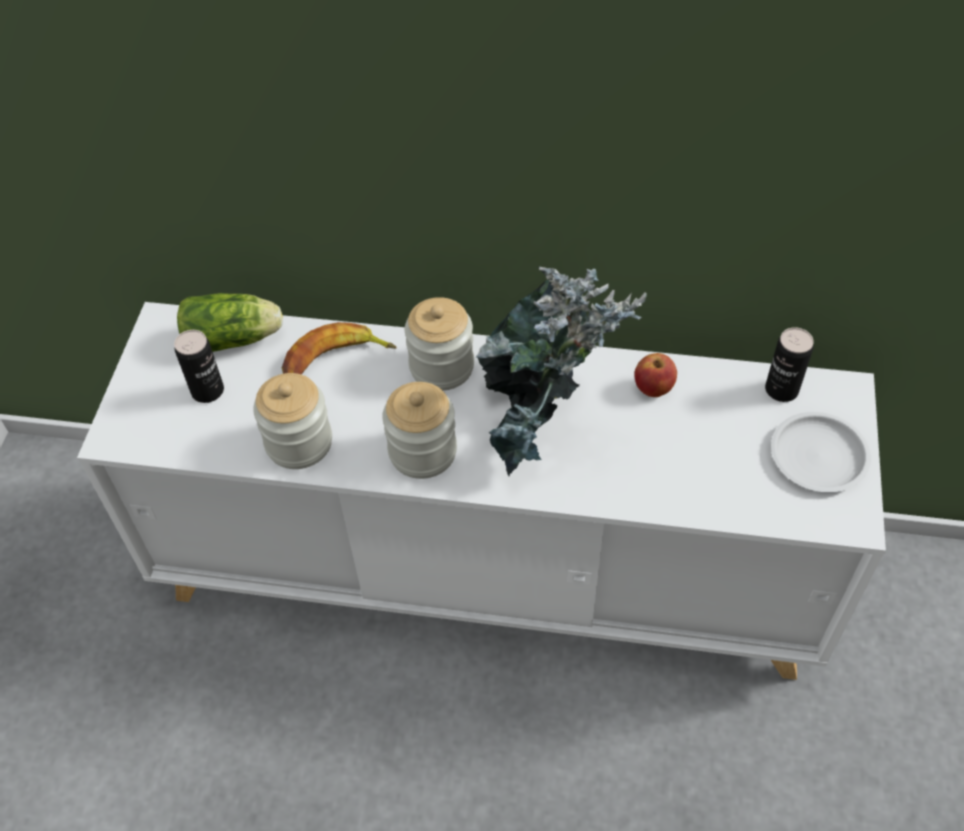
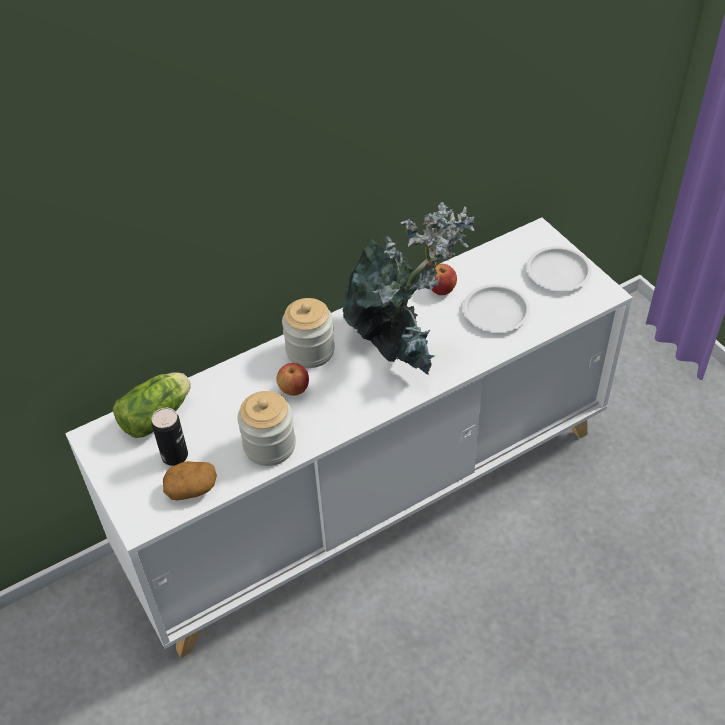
camera: 40 degrees left, 5 degrees down
banana [282,322,396,375] -> none
jar [382,382,457,479] -> none
can [765,327,814,402] -> none
none -> potato [163,461,217,500]
none -> apple [276,363,309,396]
none -> white plate [463,284,530,332]

